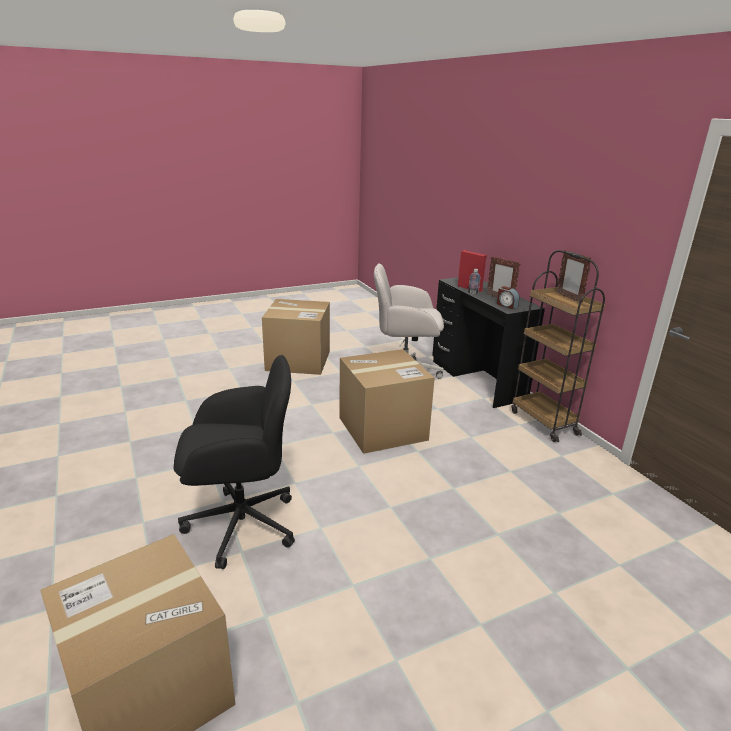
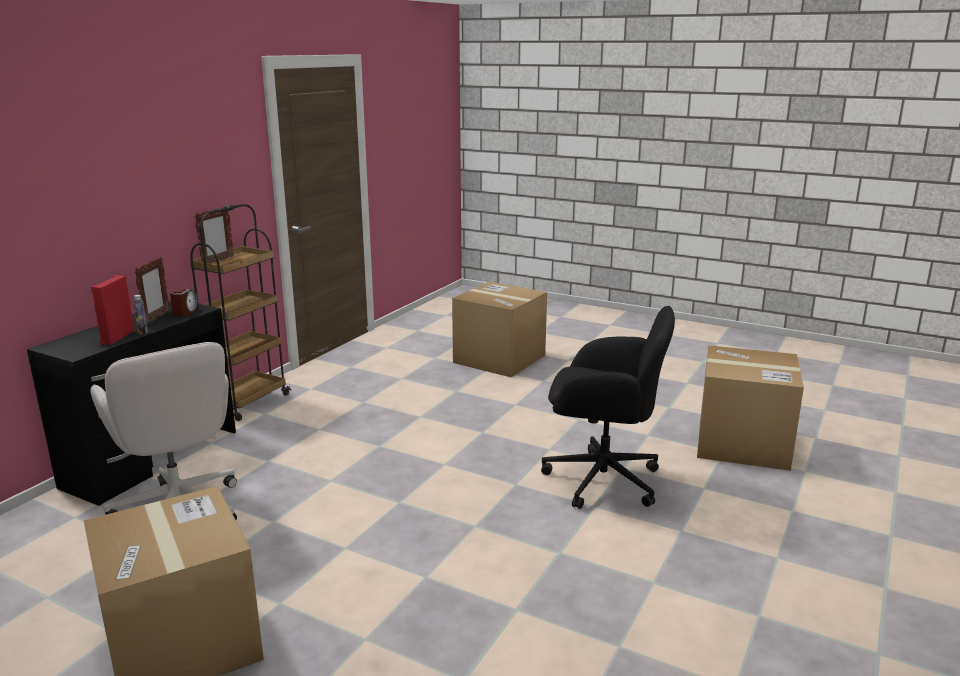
camera: 125 degrees left, 5 degrees down
black office chair [173,355,295,569] -> black office chair turned 150 degrees clockwise [541,306,675,509]
cardboard box [339,349,435,454] -> cardboard box moved to [452,282,547,378]

